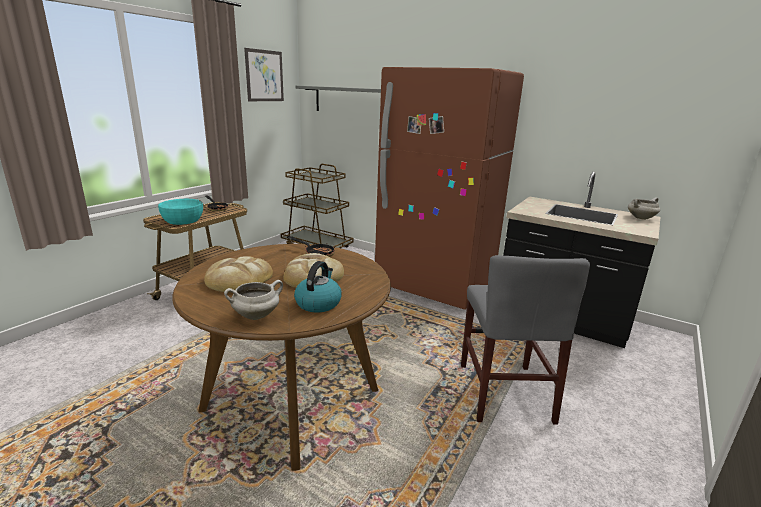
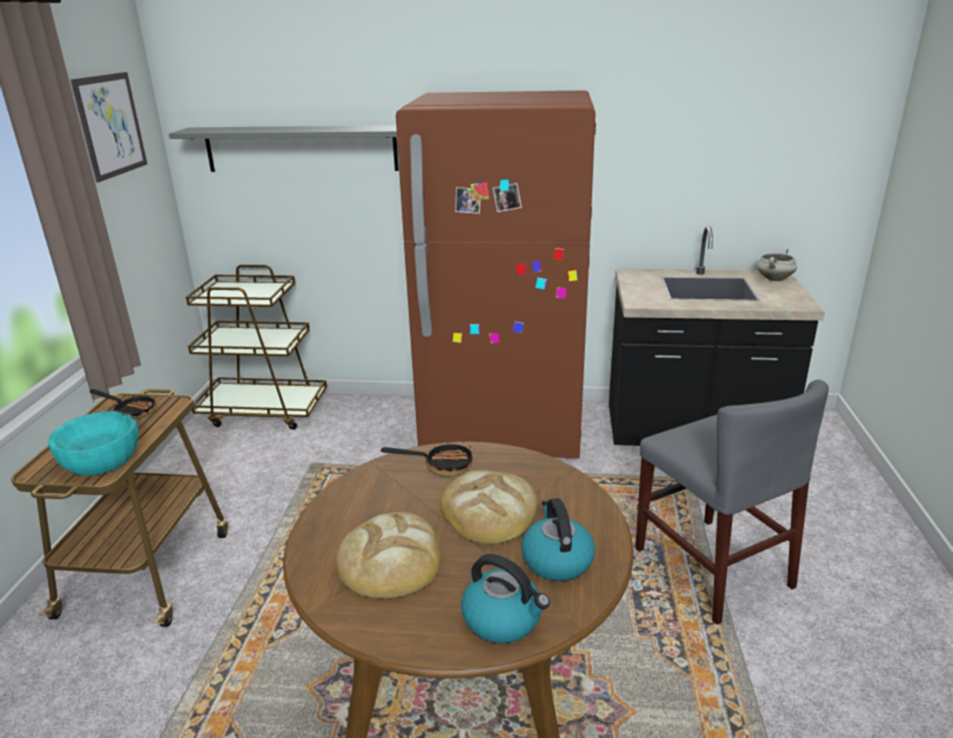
camera: 25 degrees left, 5 degrees up
white cooking pot [224,280,283,320] -> kettle [461,554,550,643]

